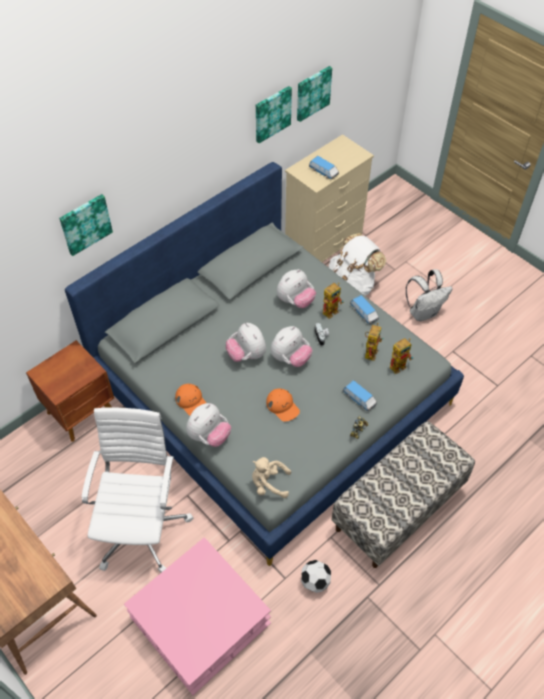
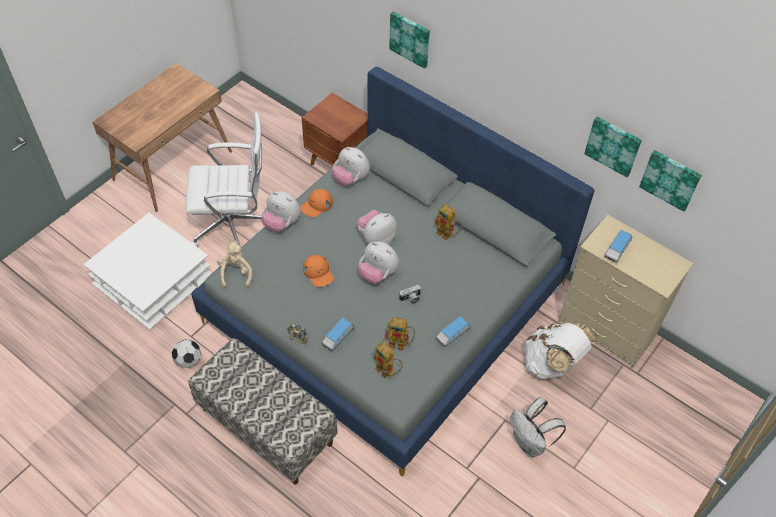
camera: 80 degrees right, 0 degrees up
pink coffee table [124,537,271,695] -> white coffee table [83,213,212,330]
orange cap [266,388,300,422] -> orange cap turned 75 degrees counterclockwise [303,255,334,287]
plush toy [277,269,316,308] -> plush toy moved to [332,147,370,186]
toy robot [323,282,344,319] -> toy robot moved to [434,204,462,241]

